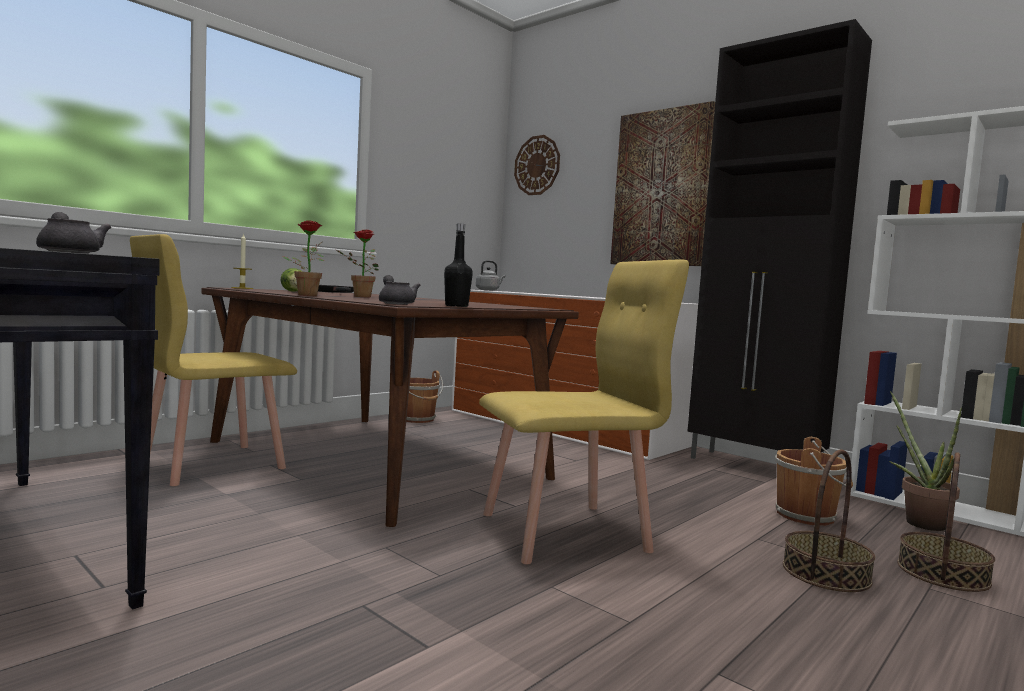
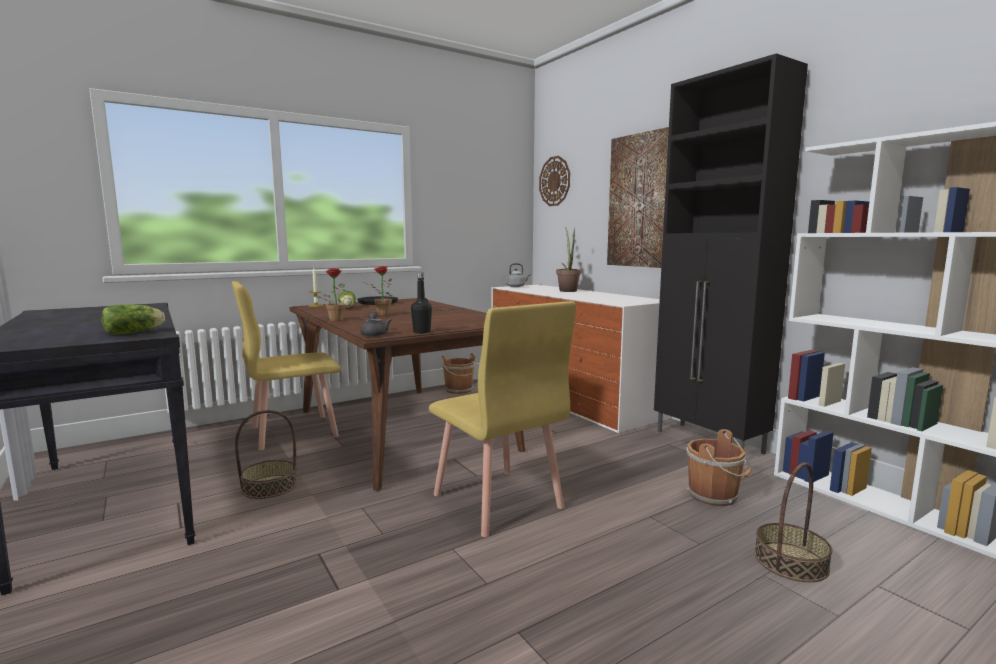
camera: 15 degrees right, 5 degrees up
grey teapot [36,212,111,254] -> lettuce [102,305,165,335]
yellow chair [479,260,689,564] -> yellow chair turned 60 degrees clockwise [429,301,576,537]
basket [783,449,875,592] -> basket moved to [235,410,297,499]
potted plant [889,391,962,531] -> potted plant moved to [556,227,581,292]

